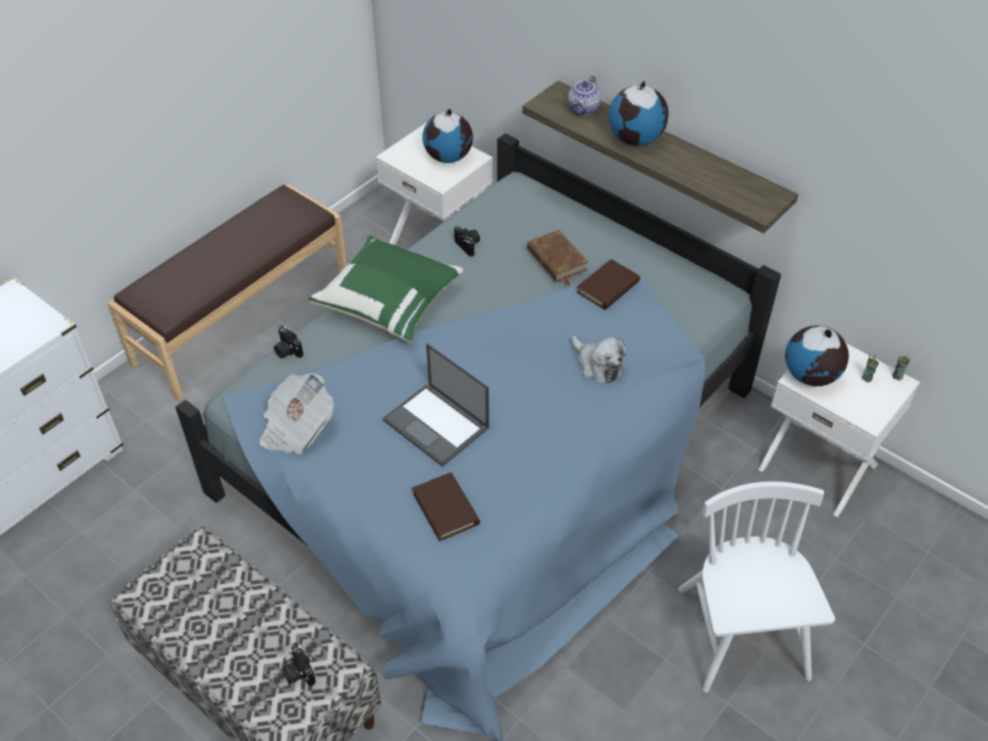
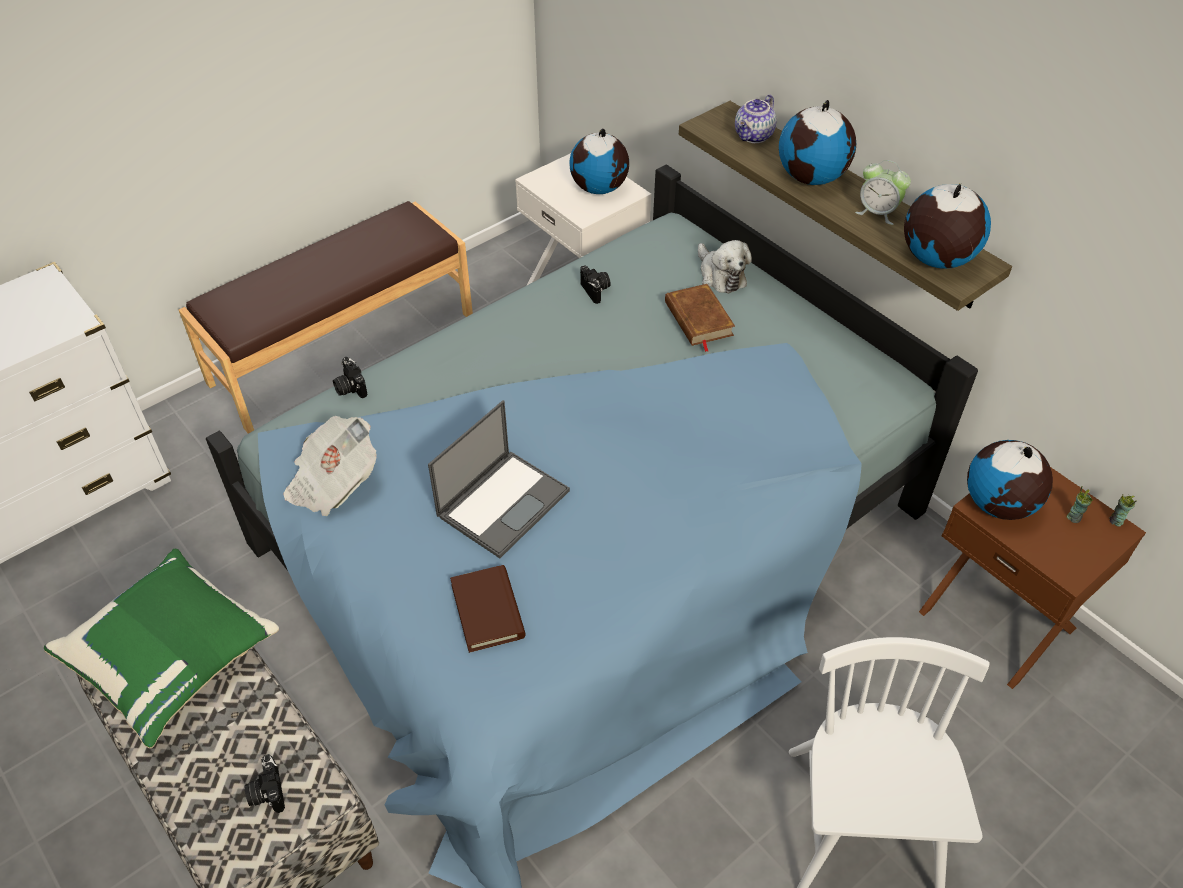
camera: 10 degrees right, 0 degrees up
green pillow [309,236,463,342] -> green pillow moved to [44,549,279,748]
laptop [383,343,489,467] -> laptop turned 105 degrees counterclockwise [428,400,570,558]
plush toy [572,336,627,384] -> plush toy moved to [698,240,752,294]
brown book [577,259,640,310] -> none
white nightstand [758,343,920,517] -> brown nightstand [919,467,1146,689]
none -> alarm clock [855,160,911,225]
none -> globe [904,183,991,269]

